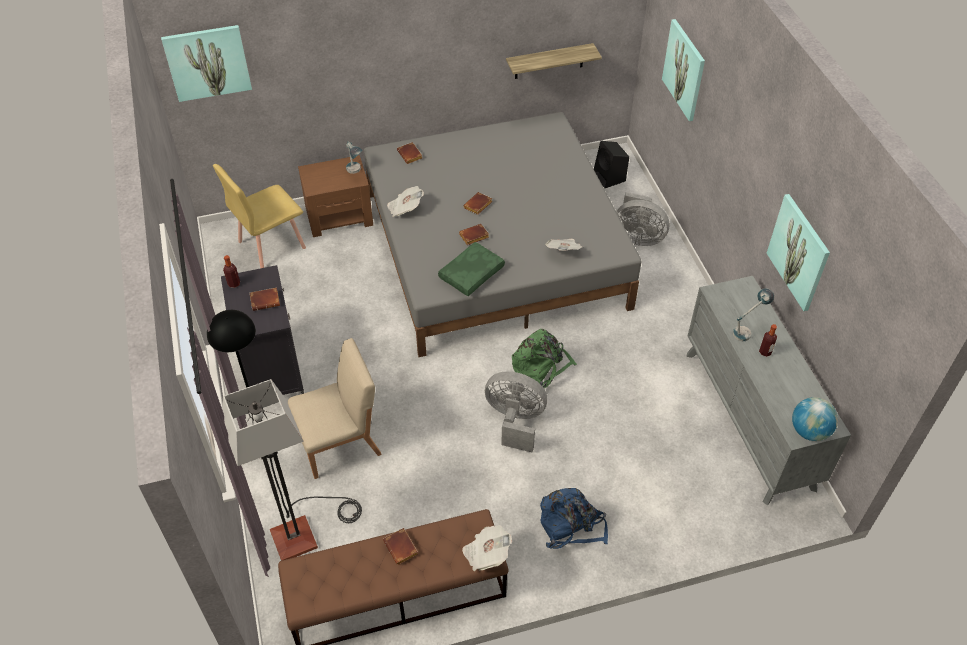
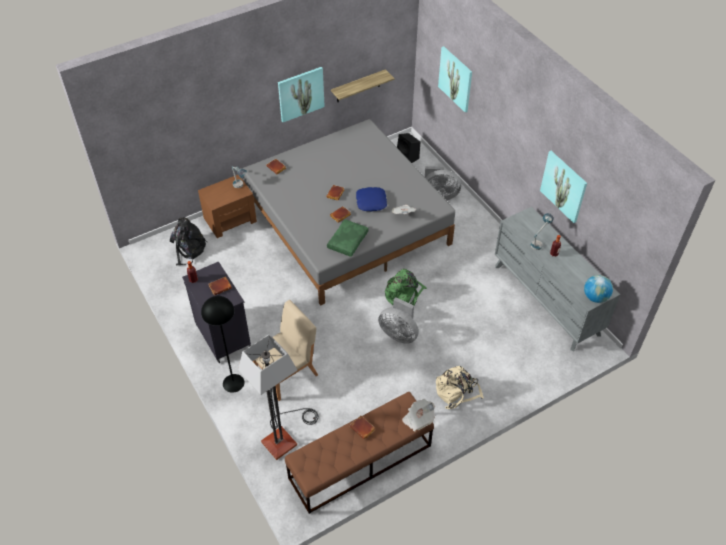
camera: 15 degrees left, 0 degrees up
picture [161,25,252,102] -> picture moved to [278,67,325,122]
yellow chair [213,164,306,268] -> black backpack [170,217,207,265]
newspaper [387,186,424,217] -> none
grey fan [485,372,547,452] -> grey fan turned 150 degrees counterclockwise [378,297,419,344]
blue backpack [540,488,608,549] -> beige backpack [436,366,484,409]
none -> blue pillow [356,187,387,211]

